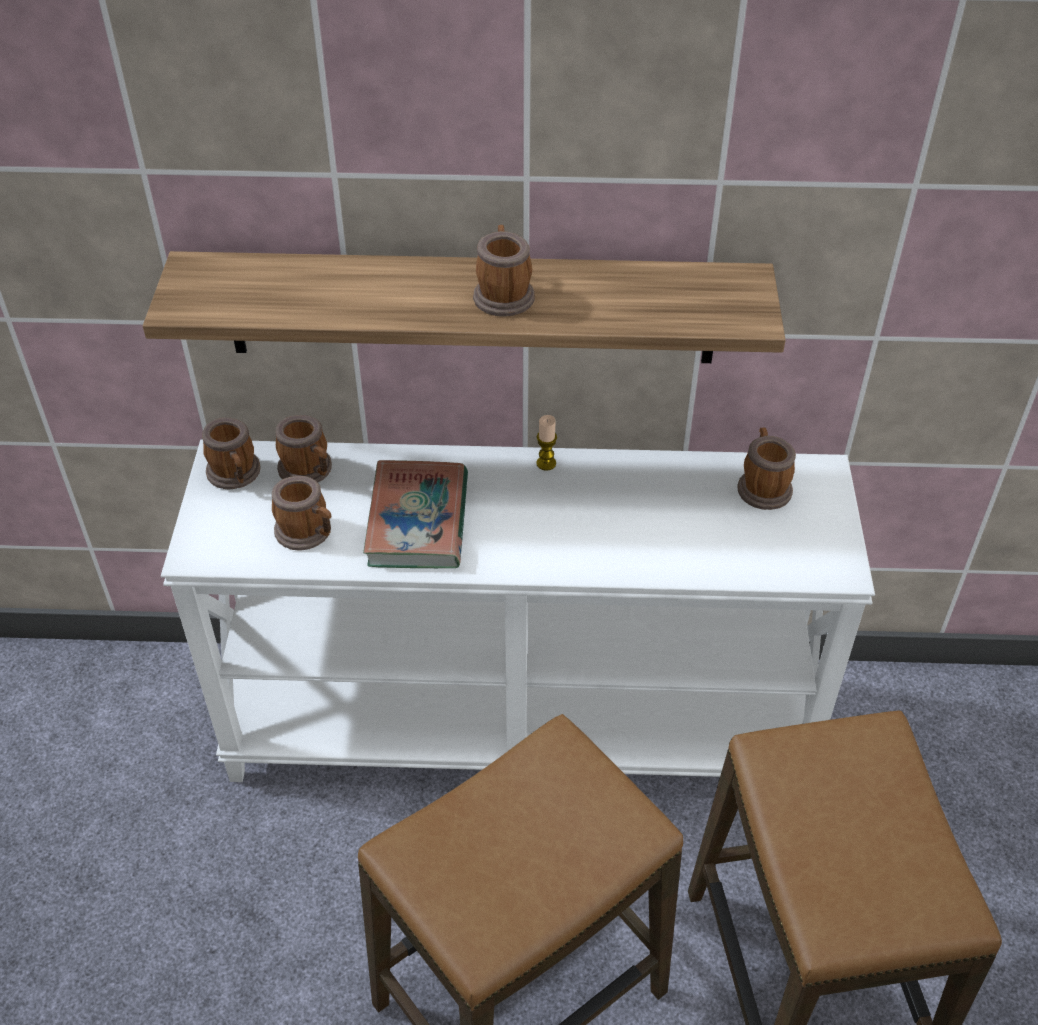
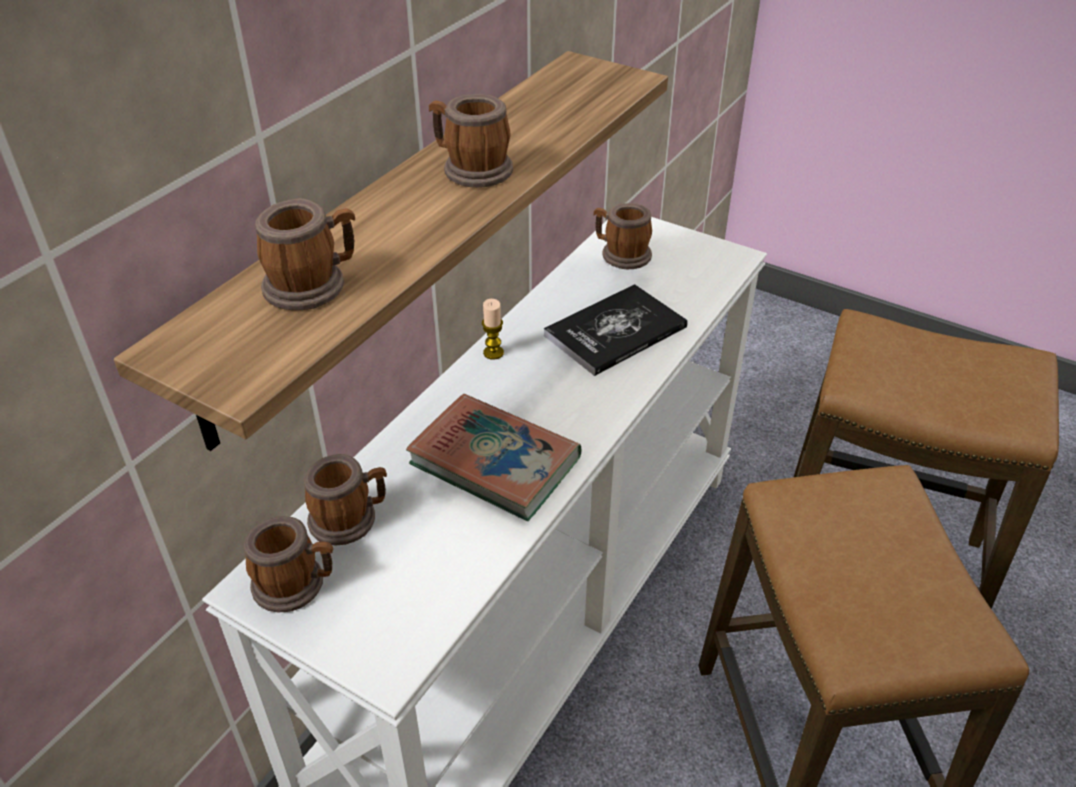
camera: 60 degrees left, 5 degrees down
mug [272,476,331,551] -> mug moved to [255,198,355,310]
none -> book [544,284,688,376]

